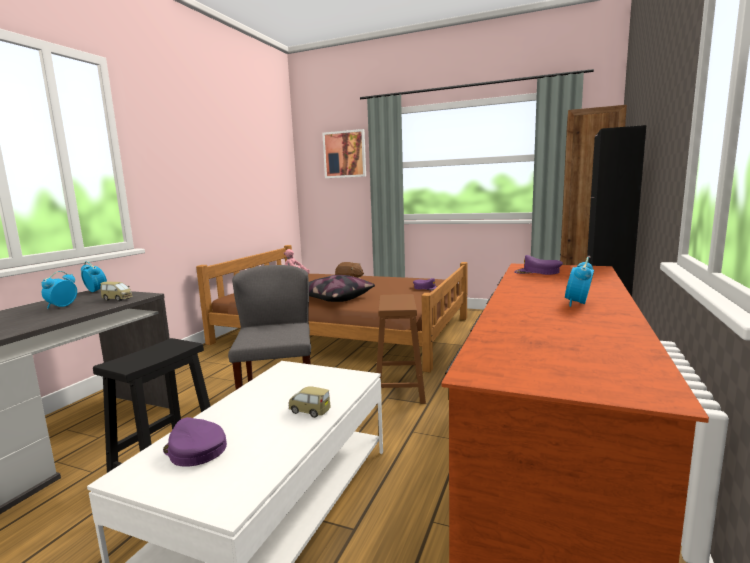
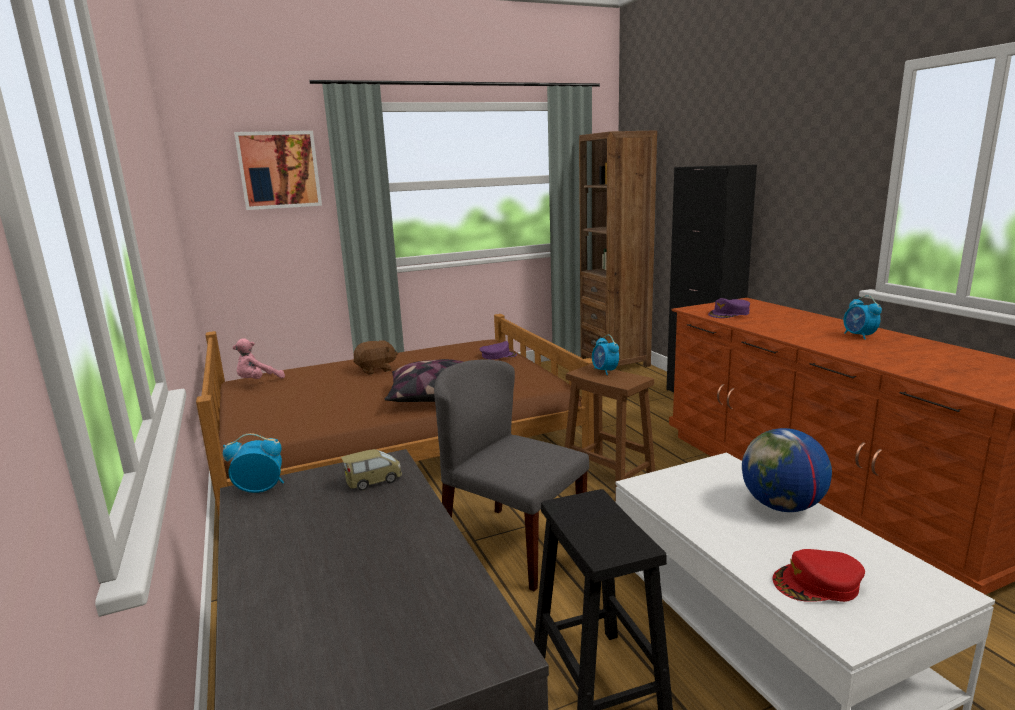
camera: 45 degrees left, 5 degrees up
alarm clock [41,271,77,309] -> alarm clock moved to [592,335,619,375]
purple cap [163,417,227,467] -> red cap [773,549,865,602]
toy car [288,386,330,418] -> globe [742,428,832,512]

